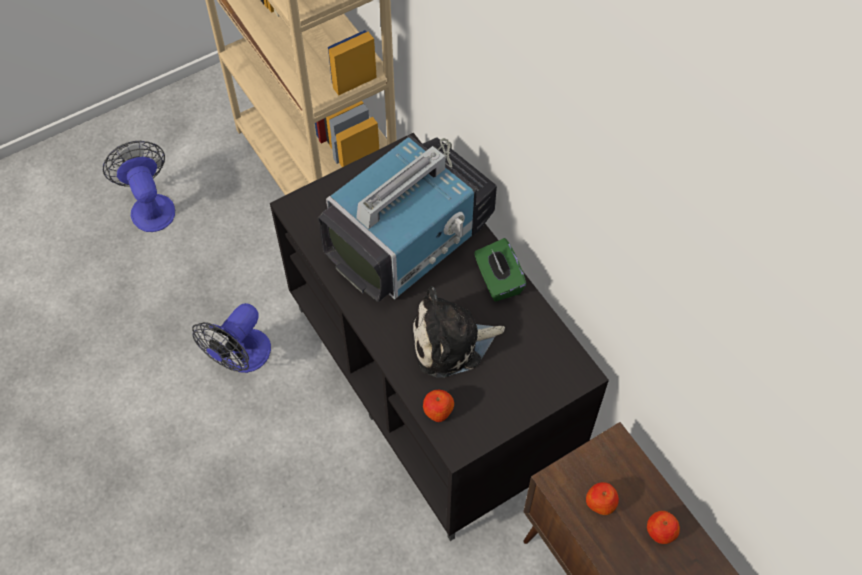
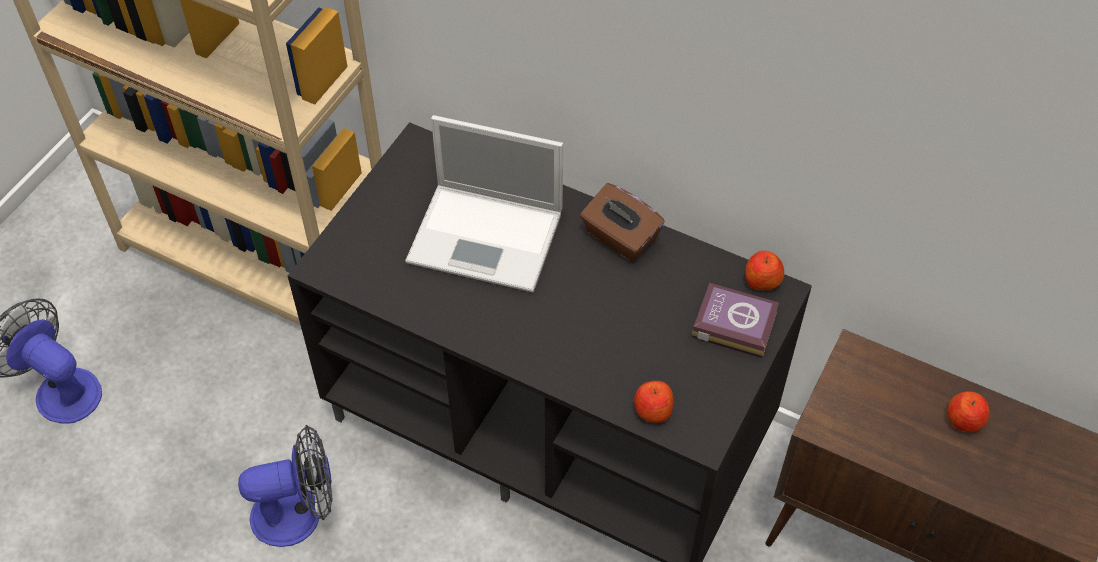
camera: 30 degrees left, 5 degrees down
fan [192,303,271,373] -> fan turned 105 degrees counterclockwise [238,425,333,547]
television [318,135,497,302] -> laptop [405,115,563,292]
plush toy [412,286,505,378] -> none
green tissue box [474,238,527,301] -> brown tissue box [580,183,665,261]
apple [586,482,619,515] -> apple moved to [745,251,784,290]
none -> book [692,283,779,358]

